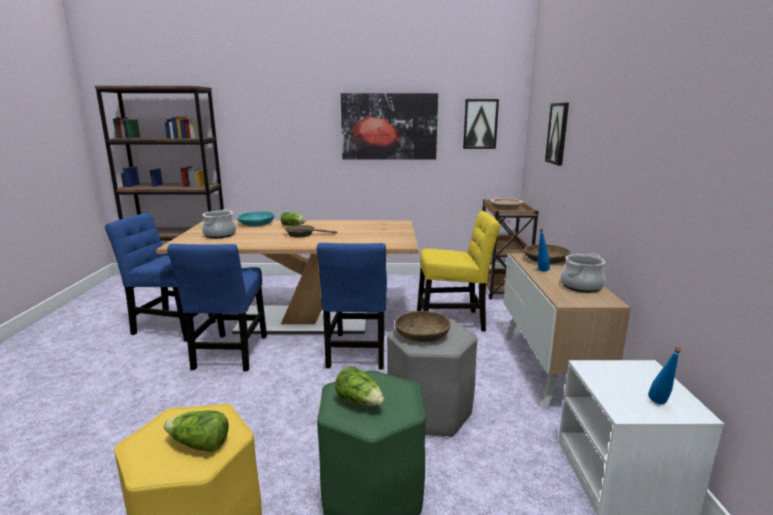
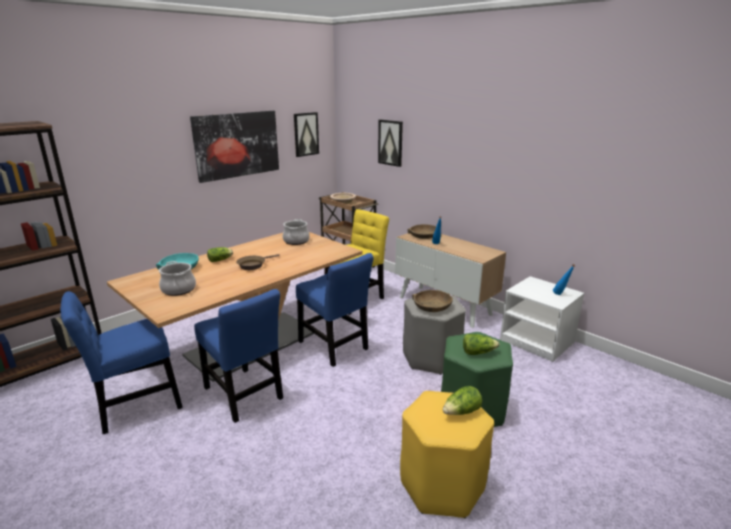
camera: 45 degrees left, 5 degrees up
cooking pot [561,253,605,292] -> cooking pot moved to [283,219,310,245]

